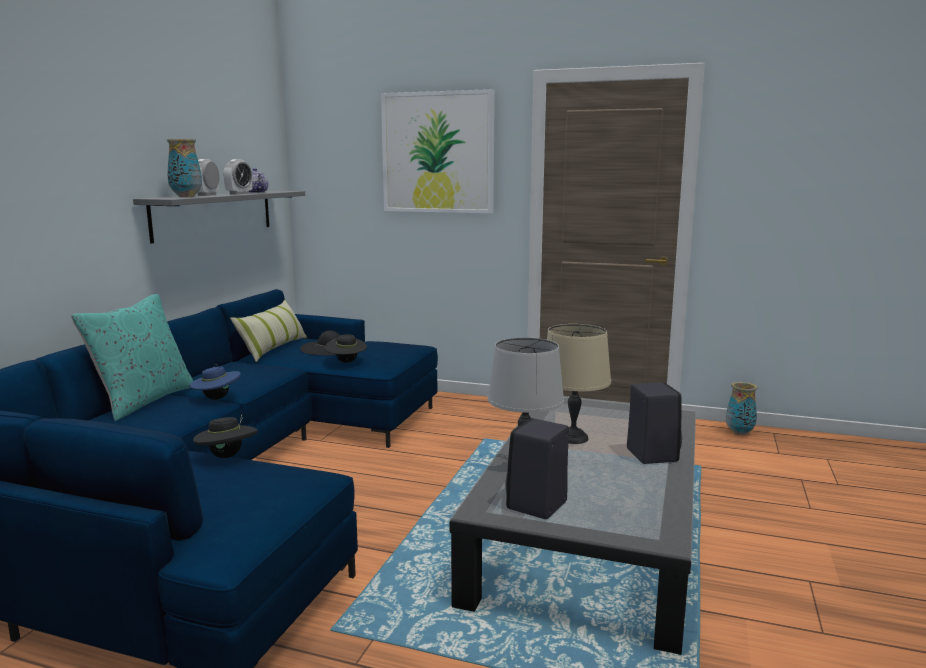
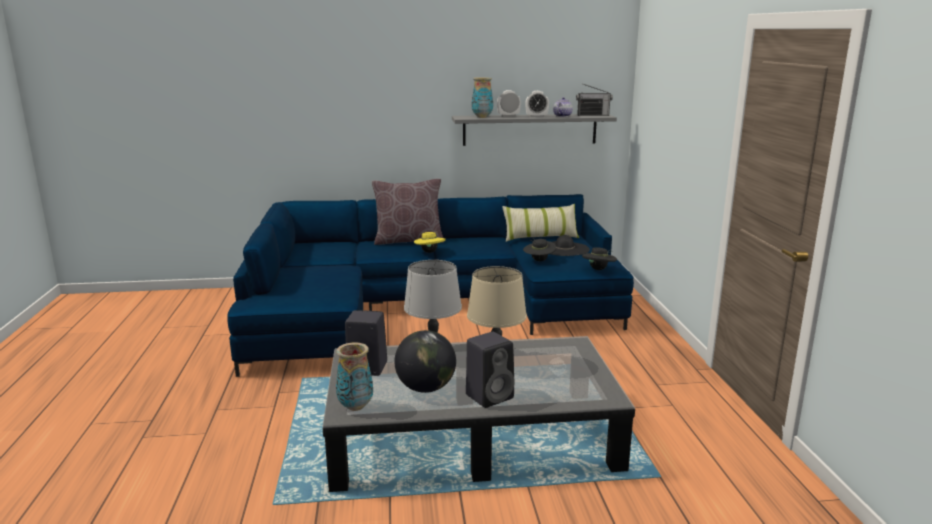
camera: 65 degrees right, 5 degrees up
turquoise pillow [71,294,193,421] -> brown pillow [372,179,444,245]
blue hat [190,364,241,400] -> yellow hat [414,232,446,253]
black hat [193,414,258,458] -> black hat moved to [582,247,617,270]
picture [381,89,495,213] -> none
vase [726,382,758,435] -> vase moved to [336,343,373,411]
none -> globe [394,330,456,393]
none -> radio [576,84,613,116]

